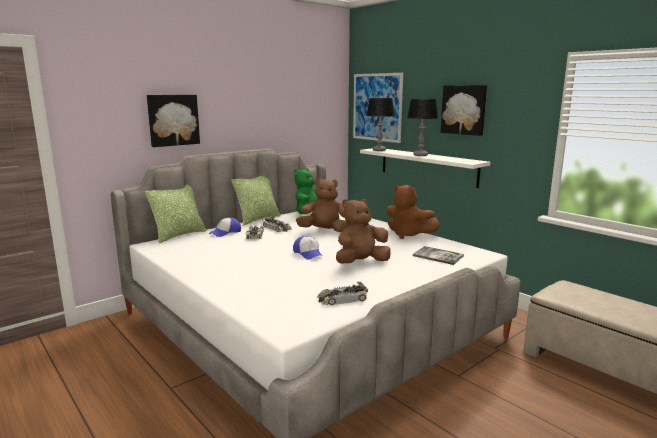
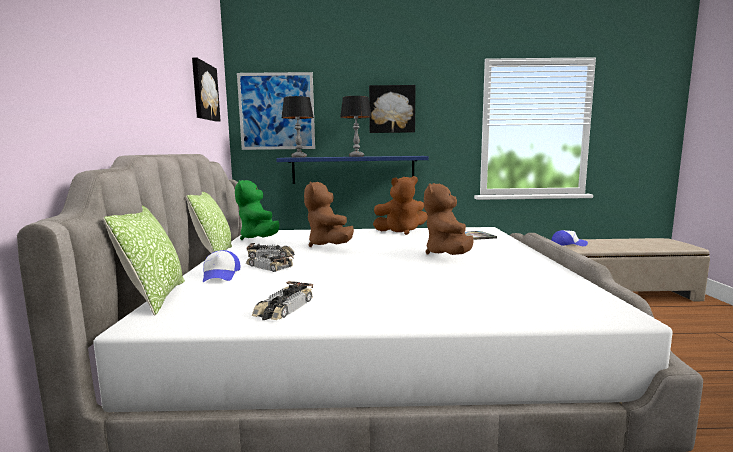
camera: 50 degrees left, 5 degrees down
picture [147,95,200,147] -> picture moved to [192,58,221,122]
cap [293,236,322,260] -> cap moved to [551,230,588,246]
brown plush toy [296,178,348,232] -> brown plush toy turned 60 degrees counterclockwise [304,182,354,247]
toy car [317,282,368,305] -> toy car moved to [252,281,313,320]
white shelf [360,148,491,188] -> blue shelf [276,156,429,184]

